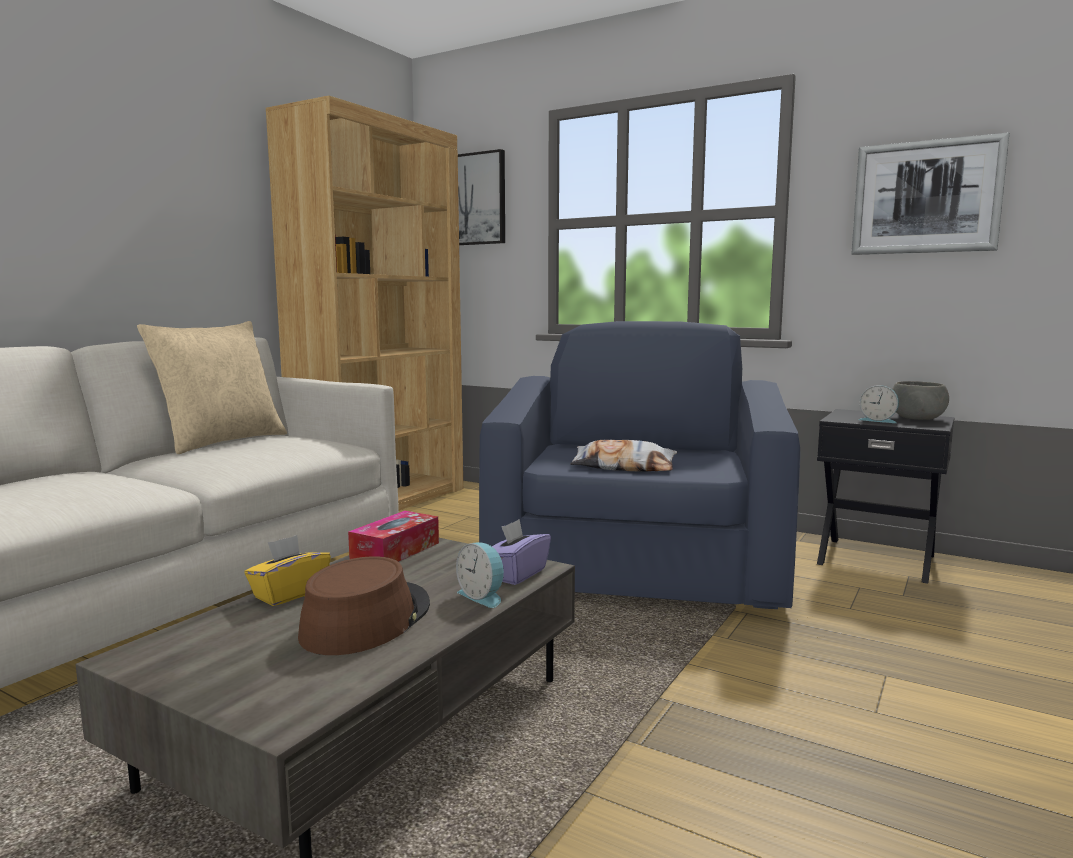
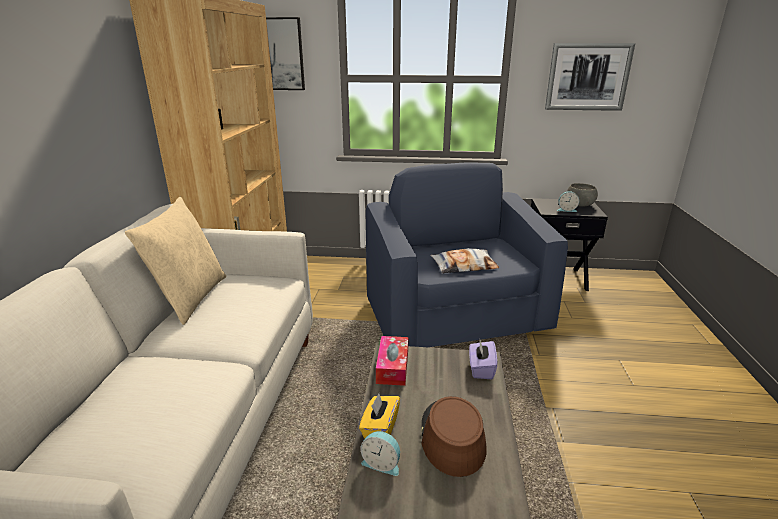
camera: 25 degrees left, 15 degrees up
alarm clock [456,542,504,608] -> alarm clock moved to [361,431,400,476]

